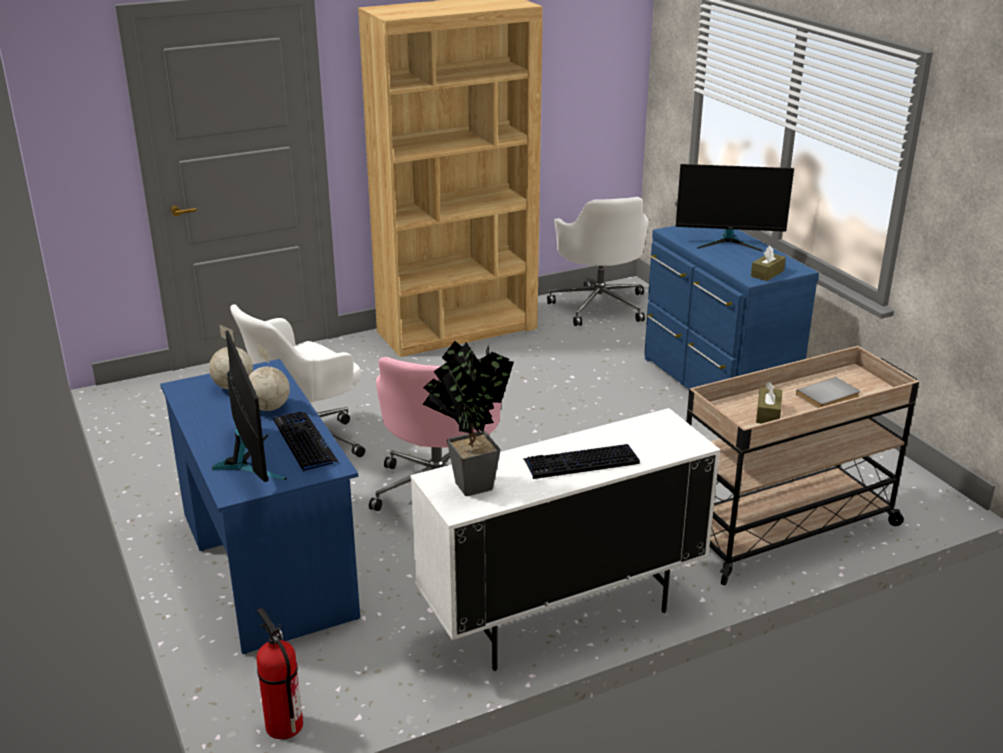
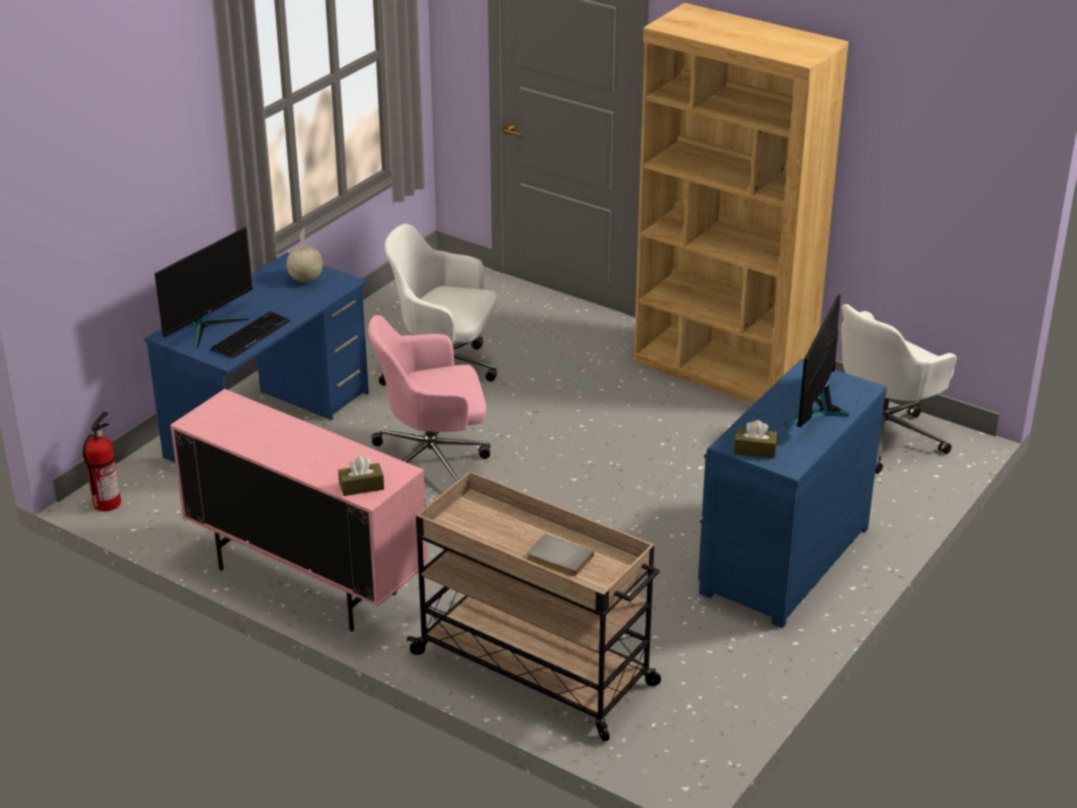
camera: 60 degrees right, 5 degrees up
globe [249,344,290,411] -> none
white cabinet [411,408,720,671] -> pink cabinet [170,389,428,632]
potted plant [423,341,514,496] -> none
keyboard [523,444,640,479] -> none
monitor [676,164,794,251] -> monitor turned 45 degrees clockwise [784,294,849,427]
brown tissue box [756,382,782,423] -> brown tissue box moved to [338,457,384,496]

